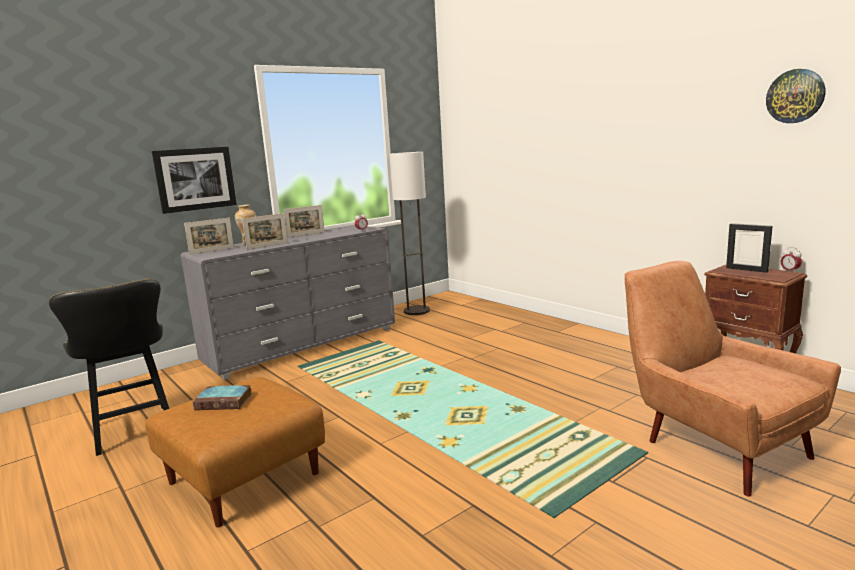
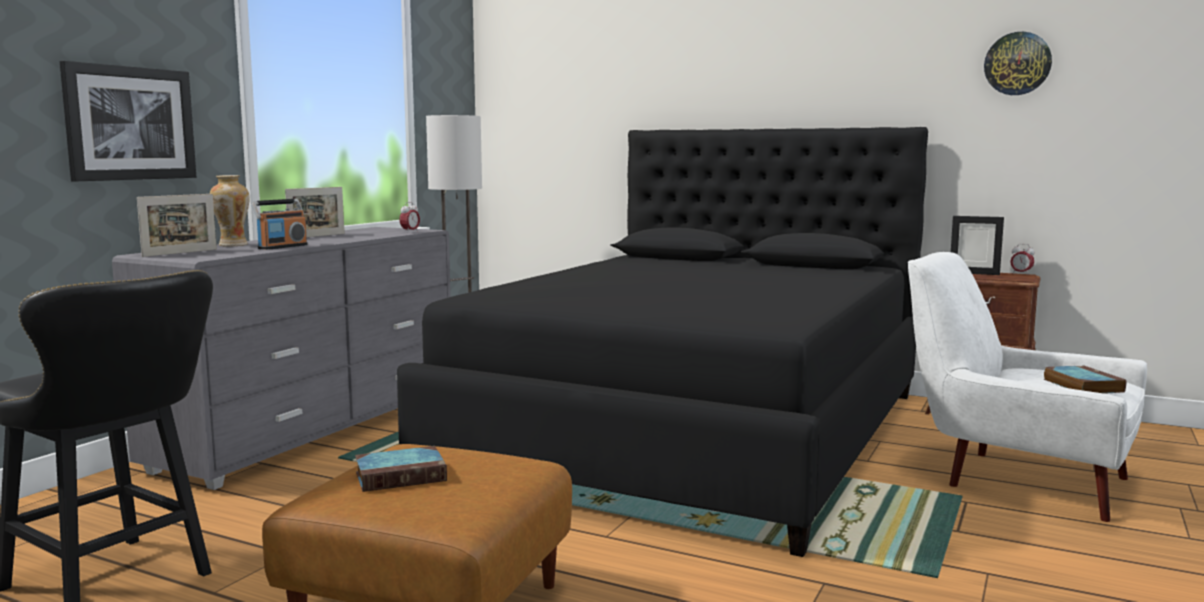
camera: 25 degrees left, 5 degrees down
picture frame [242,213,288,250] -> radio [251,199,308,250]
brown armchair [625,261,841,497] -> white armchair [908,252,1147,522]
none -> black bed [397,127,928,557]
none -> book [1044,365,1127,394]

